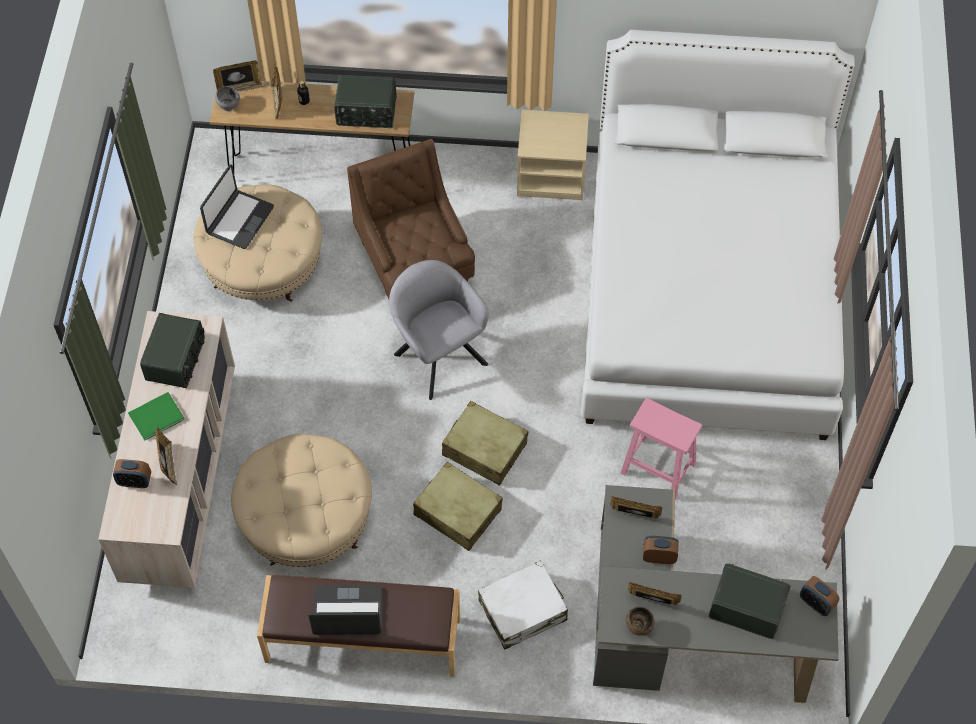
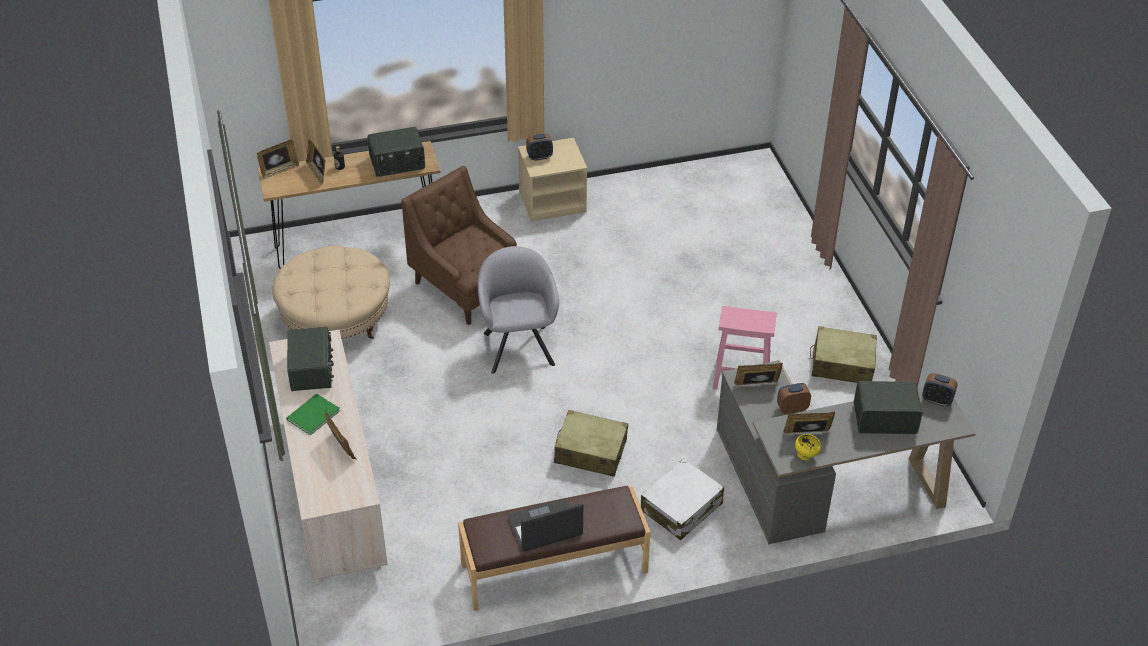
camera: 20 degrees left, 15 degrees down
alarm clock [113,459,151,488] -> alarm clock moved to [526,134,553,161]
laptop [200,164,274,249] -> none
grey bowl [215,86,240,111] -> none
beige ottoman [231,434,372,567] -> none
grey armchair [389,260,489,400] -> grey armchair turned 45 degrees clockwise [478,246,559,374]
beige suitcase [442,401,528,486] -> beige suitcase moved to [810,326,877,383]
white bed [581,29,855,440] -> none
brown bowl [626,607,654,636] -> yellow bowl [795,434,821,460]

